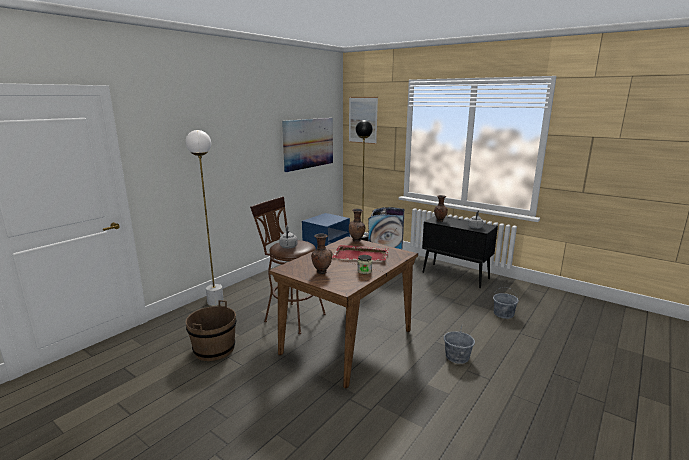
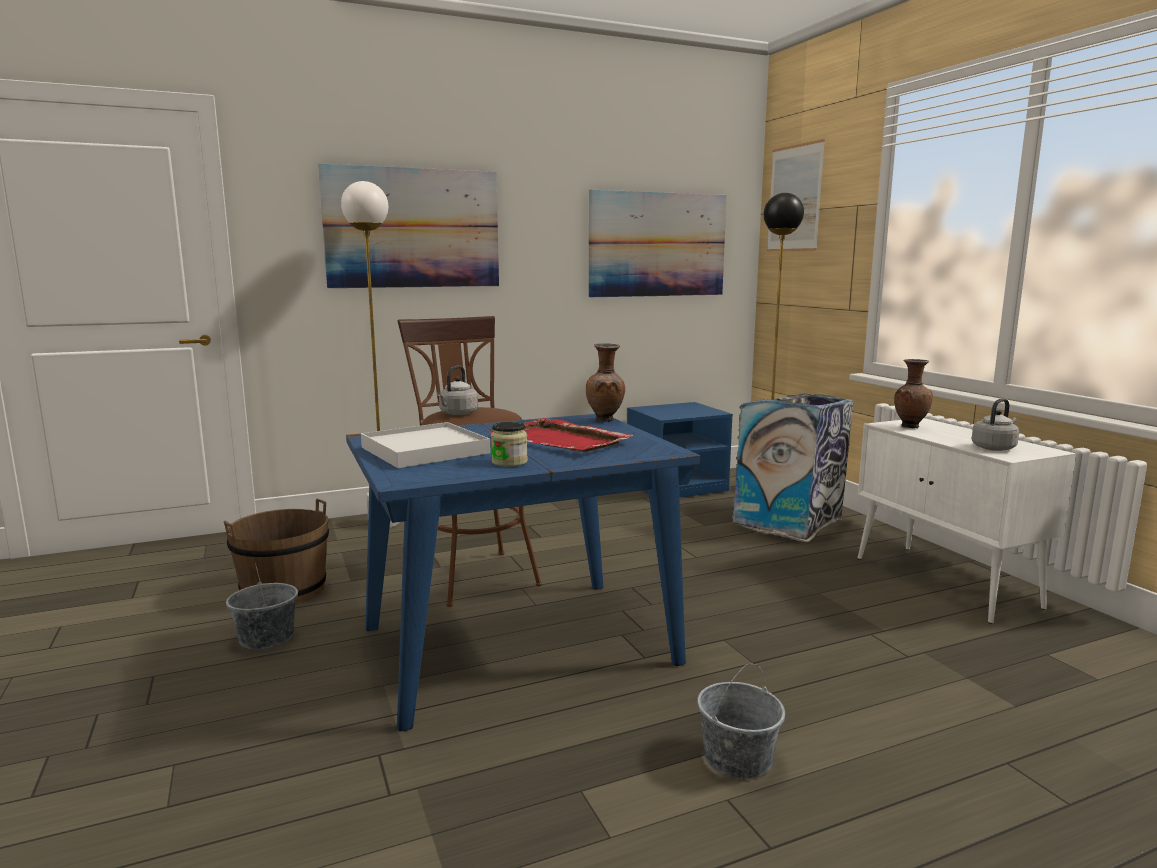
camera: 30 degrees right, 5 degrees down
brown dining table [269,236,418,388] -> blue dining table [346,414,701,731]
brown vase [311,234,332,274] -> white tray [361,422,491,468]
black cabinet [422,216,498,288] -> white cabinet [858,418,1076,624]
grey bucket [493,287,519,319] -> grey bucket moved to [226,563,298,649]
none -> picture [318,163,499,288]

